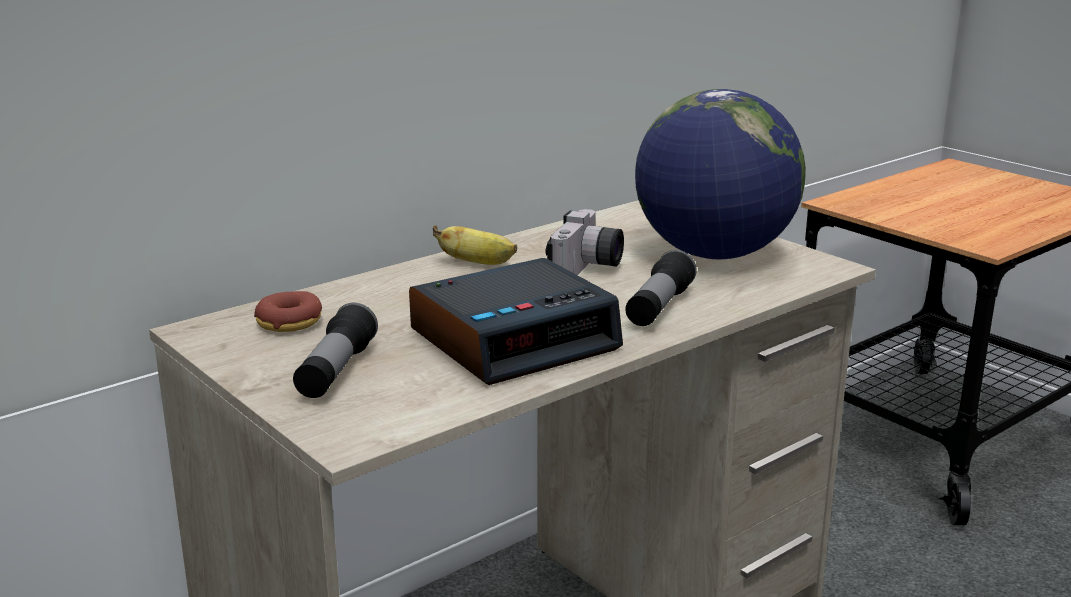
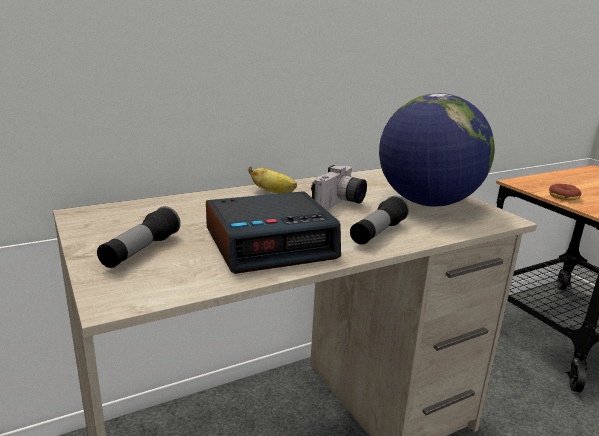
camera: 10 degrees right, 0 degrees up
donut [254,291,322,332] -> donut moved to [549,184,581,200]

